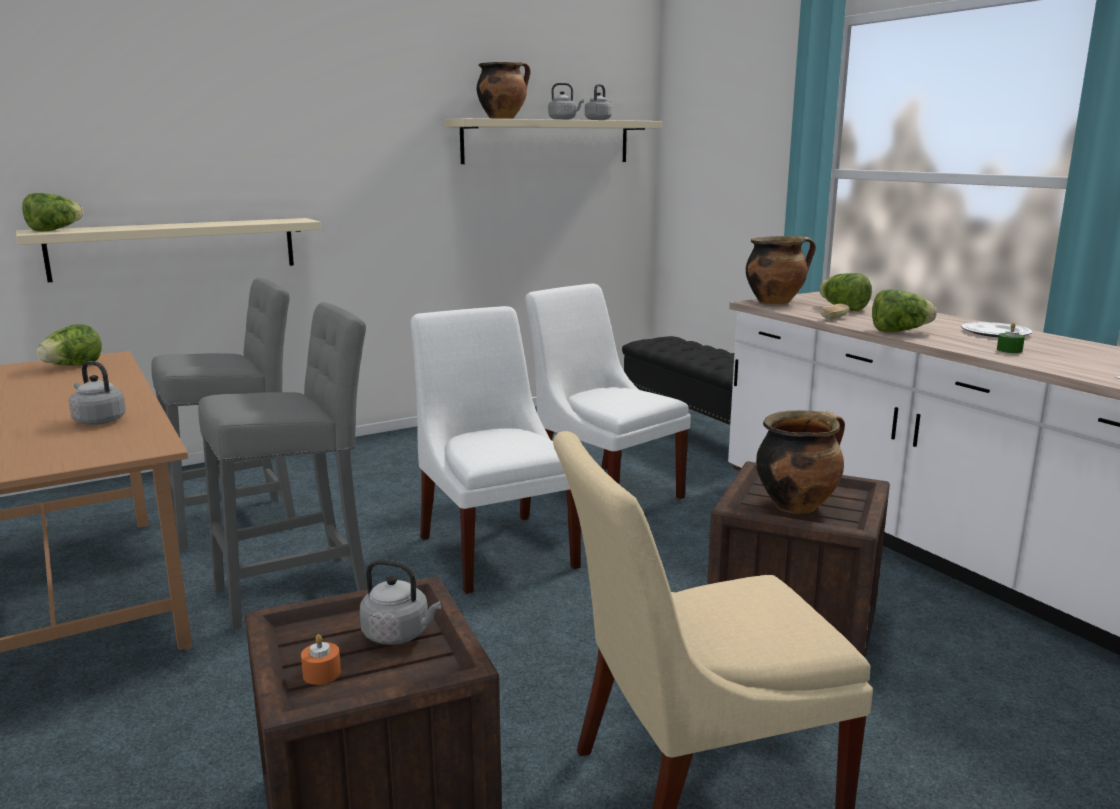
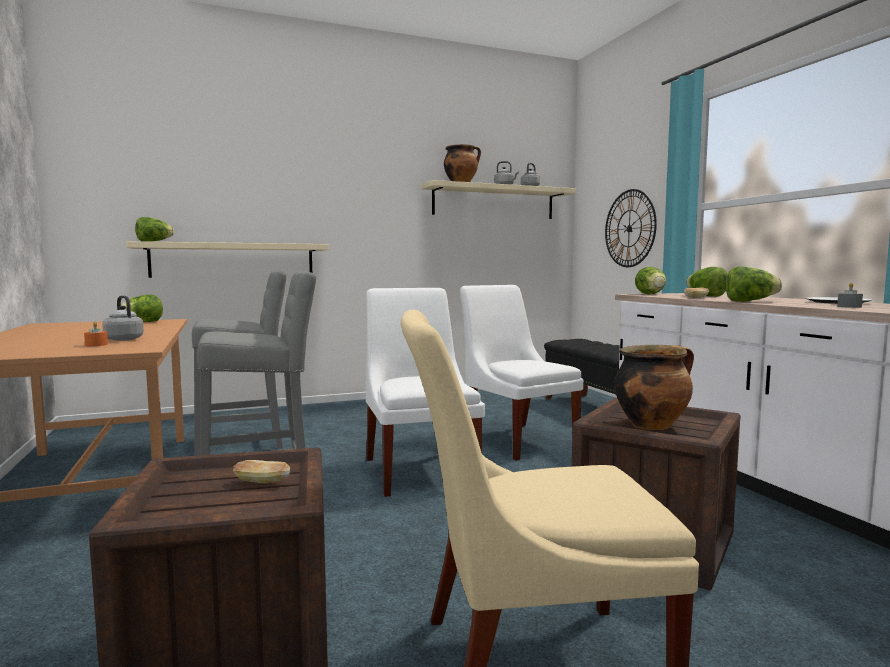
camera: 10 degrees right, 10 degrees down
orange candle [301,634,341,685] -> orange candle moved to [84,322,108,346]
grey kettle [360,559,441,645] -> bread [233,460,290,483]
cooking pot [746,236,816,305] -> lettuce [635,267,666,294]
green candle [997,323,1025,353] -> grey candle [837,282,863,308]
none -> wall clock [605,189,657,267]

